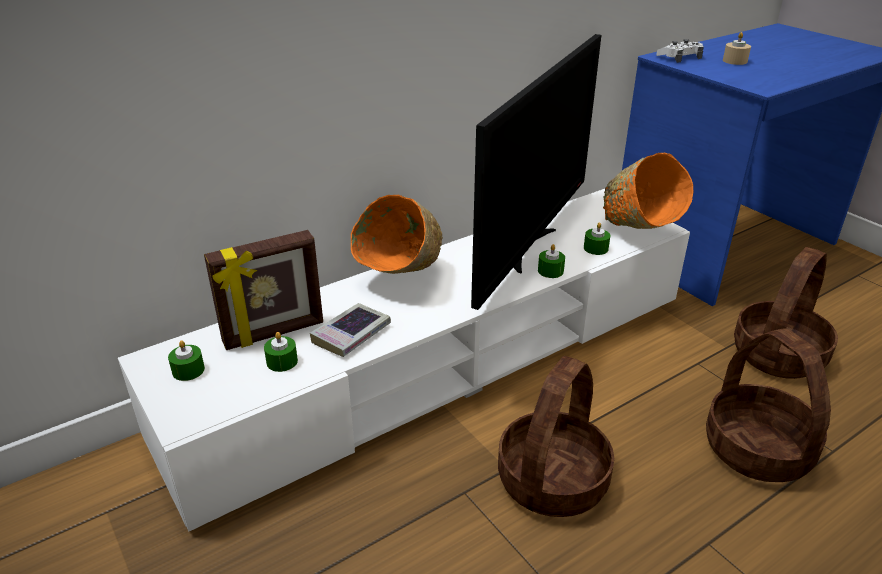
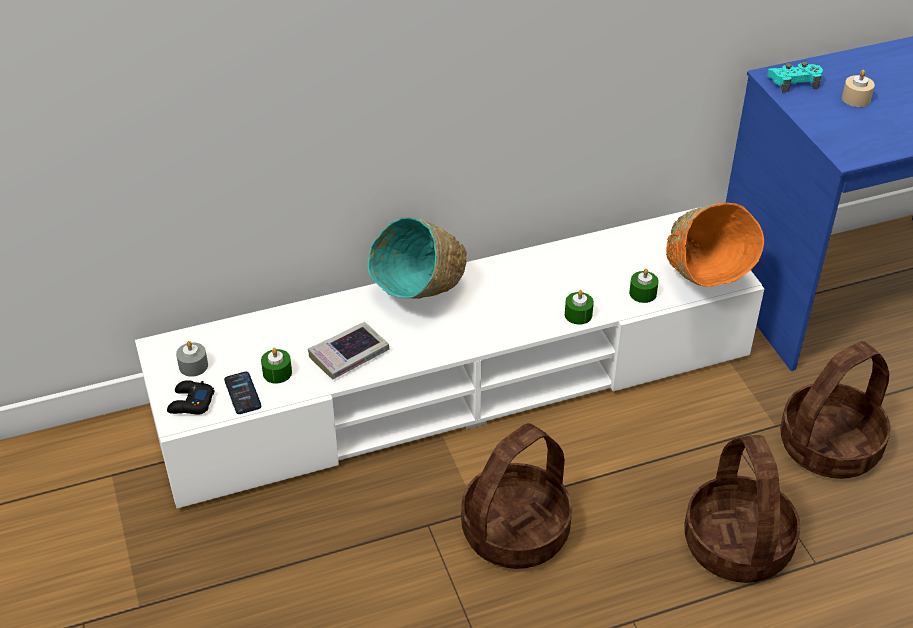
camera: 15 degrees right, 10 degrees up
green candle [168,340,205,381] -> grey candle [176,341,208,377]
picture frame [204,230,323,350] -> none
orange bowl [351,195,443,274] -> turquoise bowl [368,217,467,299]
television [471,34,601,310] -> none
white game controller [656,39,704,63] -> turquoise game controller [767,61,823,92]
none -> black game controller [167,380,215,414]
none -> phone [224,372,261,414]

